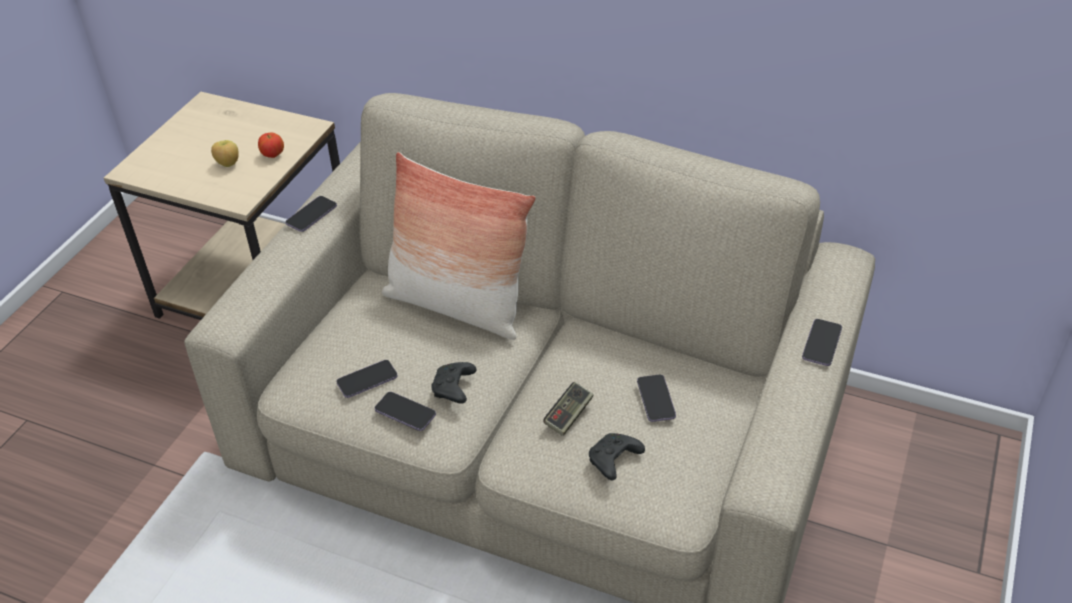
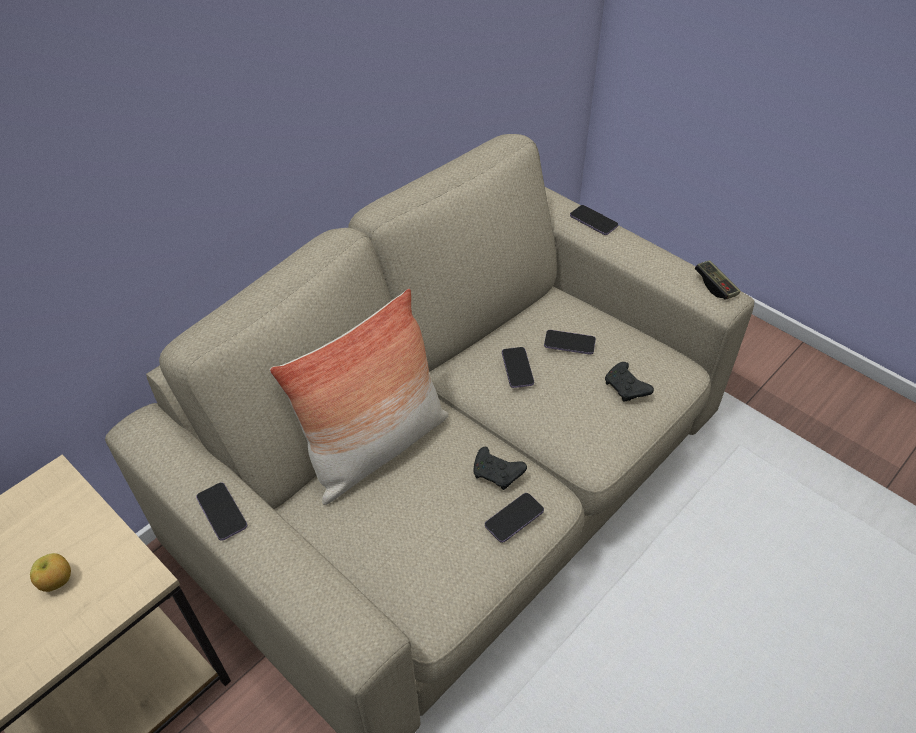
camera: 70 degrees left, 5 degrees up
apple [258,133,284,158] -> none
phone [337,360,398,398] -> phone moved to [502,347,534,388]
game controller [543,382,594,436] -> game controller moved to [695,260,741,300]

